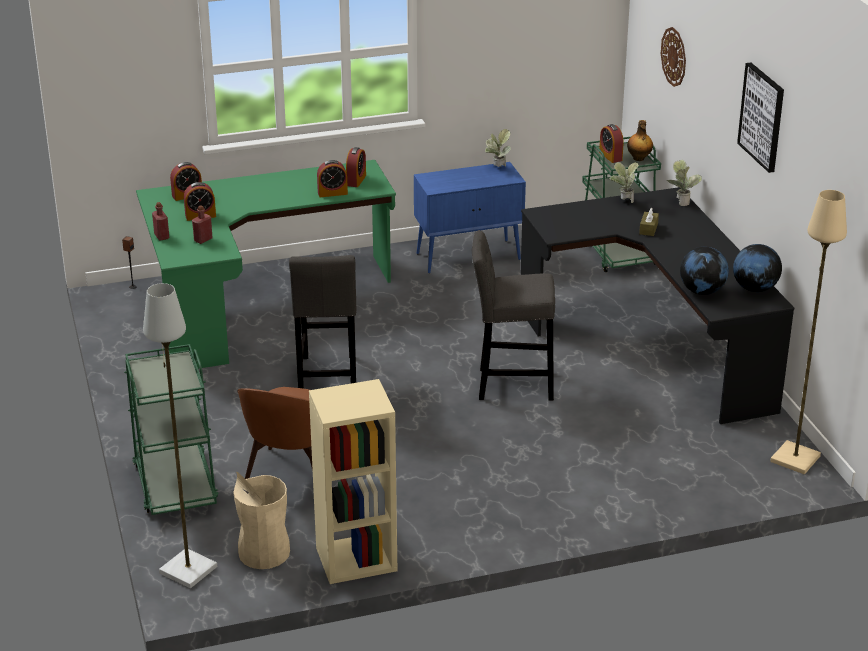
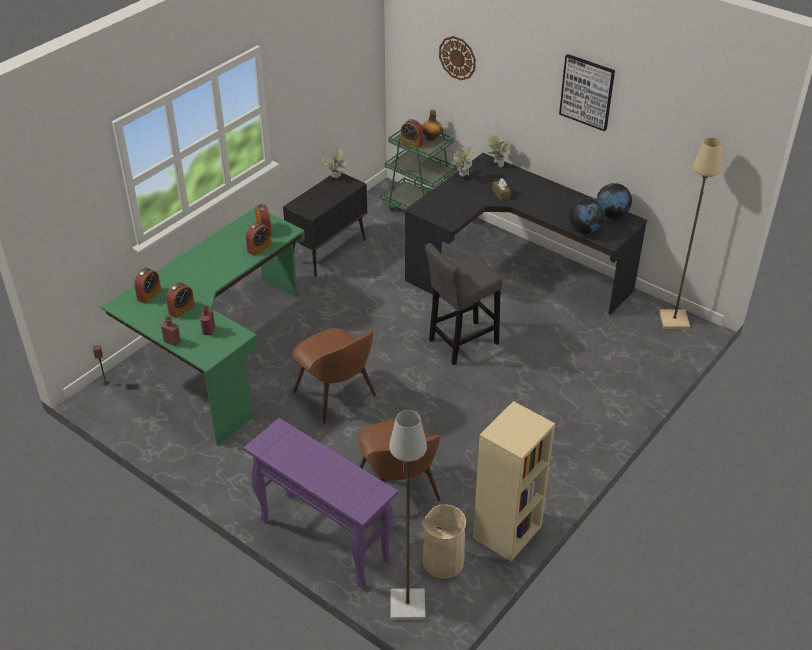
camera: 35 degrees left, 10 degrees up
green cart [124,344,218,515] -> purple console table [243,418,398,589]
grey stool [289,255,356,389] -> brown chair [293,328,376,424]
blue cabinet [414,162,526,273] -> black cabinet [283,172,367,277]

